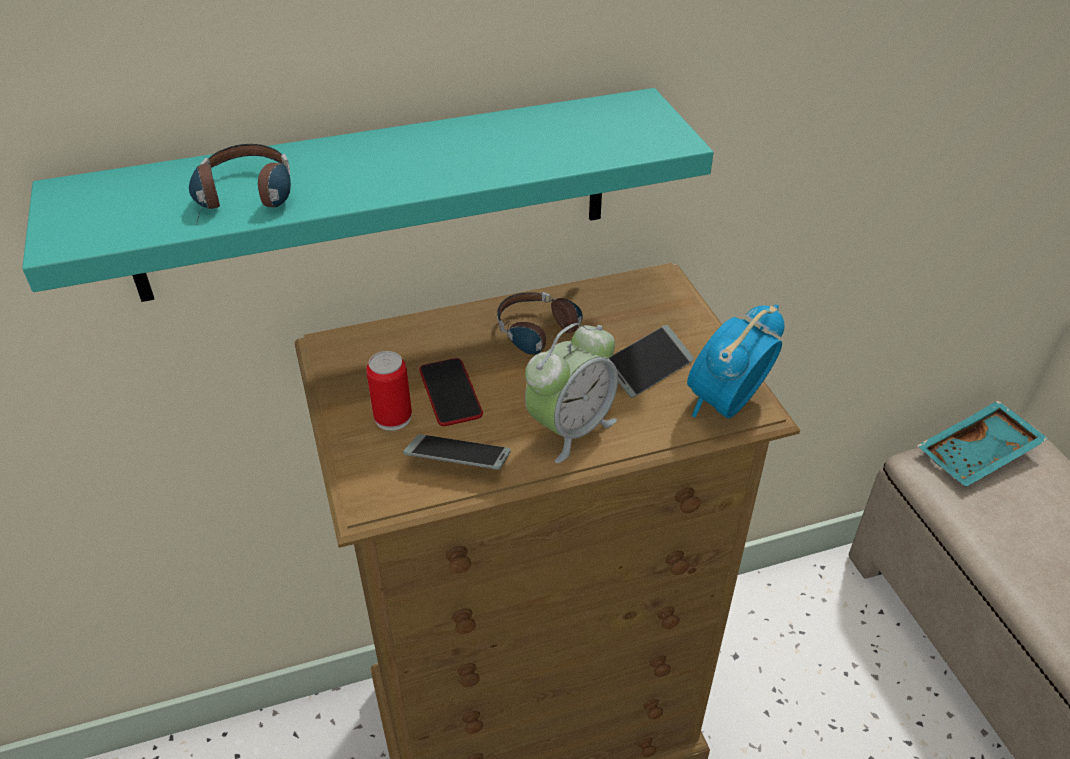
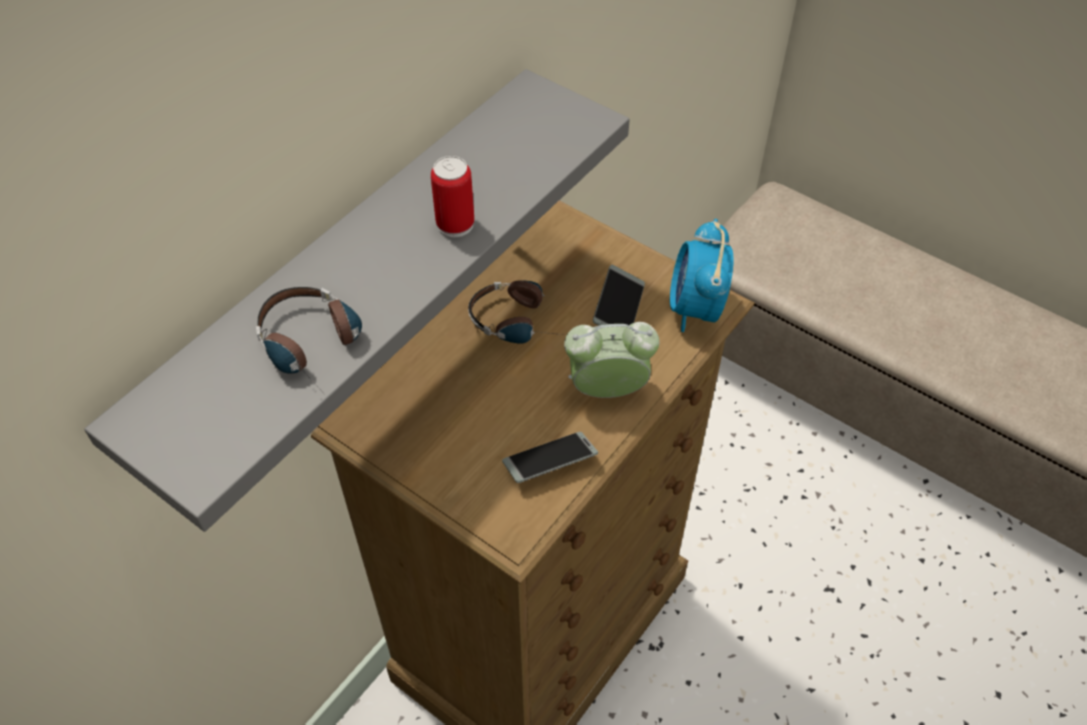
camera: 35 degrees left, 10 degrees up
turquoise shelf [22,88,714,302] -> grey shelf [84,69,630,532]
can [366,351,412,431] -> can moved to [431,156,474,237]
phone [419,358,483,426] -> none
alarm clock [525,323,618,463] -> alarm clock turned 105 degrees counterclockwise [564,322,660,398]
turquoise tray [917,401,1048,487] -> none

